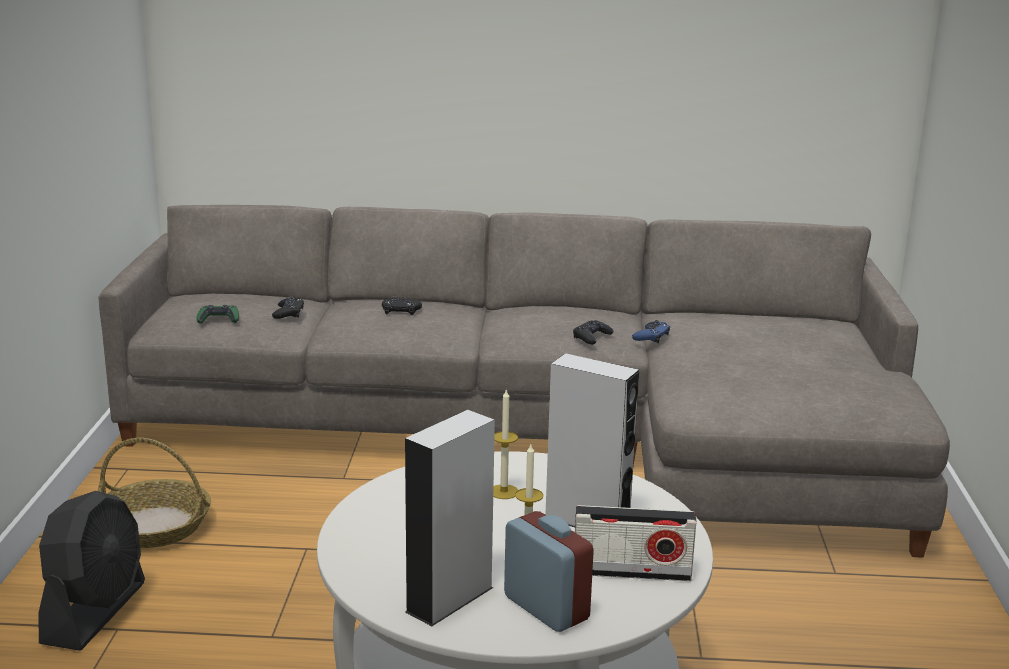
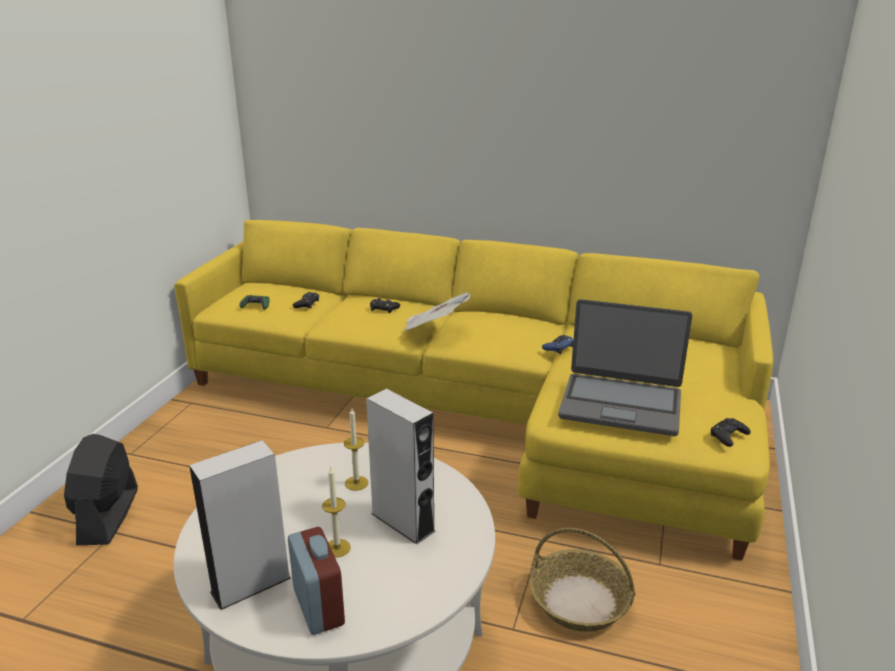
camera: 15 degrees right, 5 degrees up
black fan [38,491,145,651] -> black fan turned 150 degrees clockwise [64,434,138,545]
grey sofa [98,205,950,558] -> yellow sofa [174,220,773,560]
basket [98,438,211,548] -> basket moved to [529,528,636,632]
black game controller [573,320,614,345] -> black game controller moved to [711,418,751,447]
radio [575,505,696,581] -> none
none -> newspaper [404,292,471,331]
none -> laptop [558,299,692,436]

